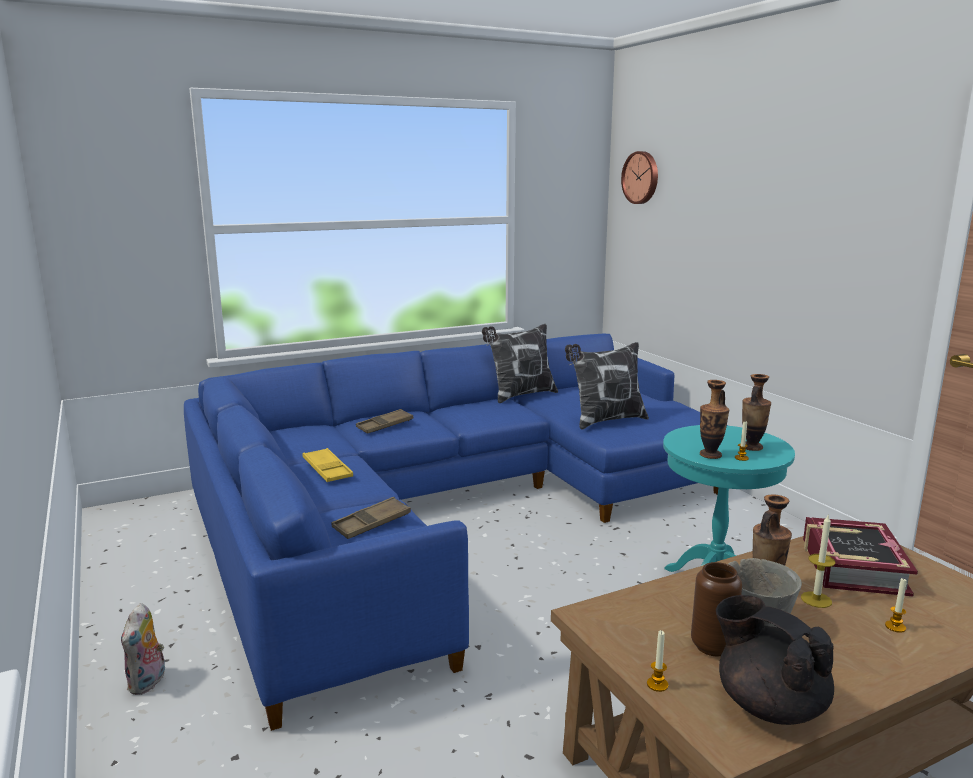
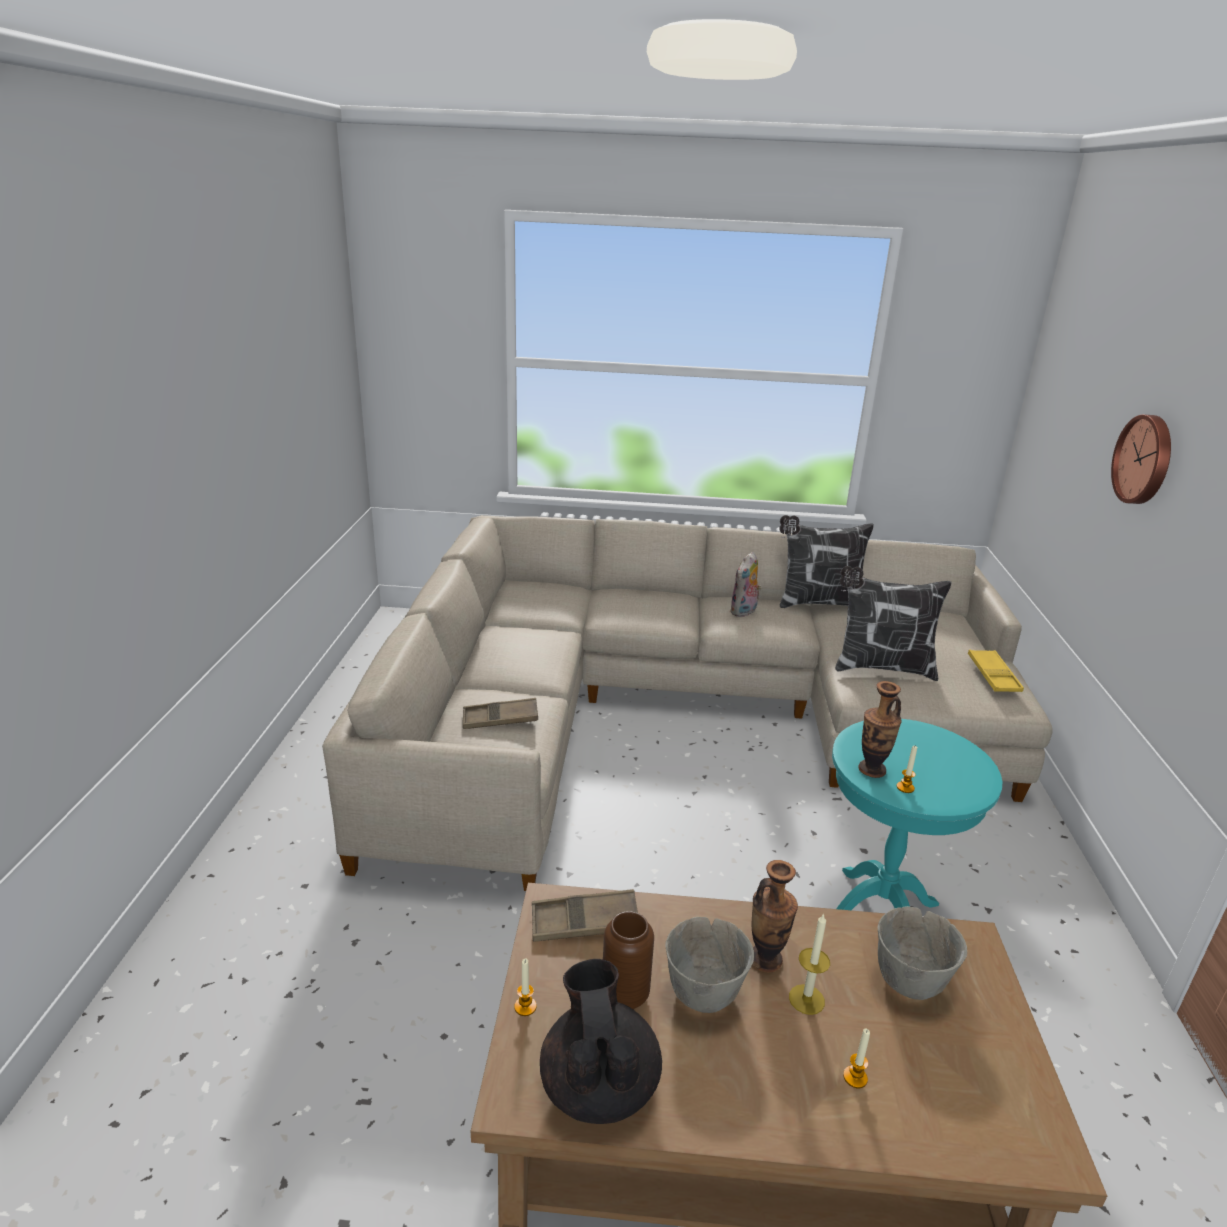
camera: 30 degrees right, 10 degrees up
plush toy [121,603,165,695] -> plush toy moved to [729,552,761,617]
blue sofa [184,333,728,731] -> beige sofa [322,515,1053,891]
yellow tray [303,448,353,482] -> yellow tray moved to [968,650,1024,692]
brown tray [356,409,413,433] -> brown tray moved to [532,889,638,942]
wall clock [621,151,658,204] -> wall clock moved to [1111,415,1171,504]
vase [742,374,771,451] -> none
book [803,517,918,596] -> grey bowl [878,906,967,1000]

